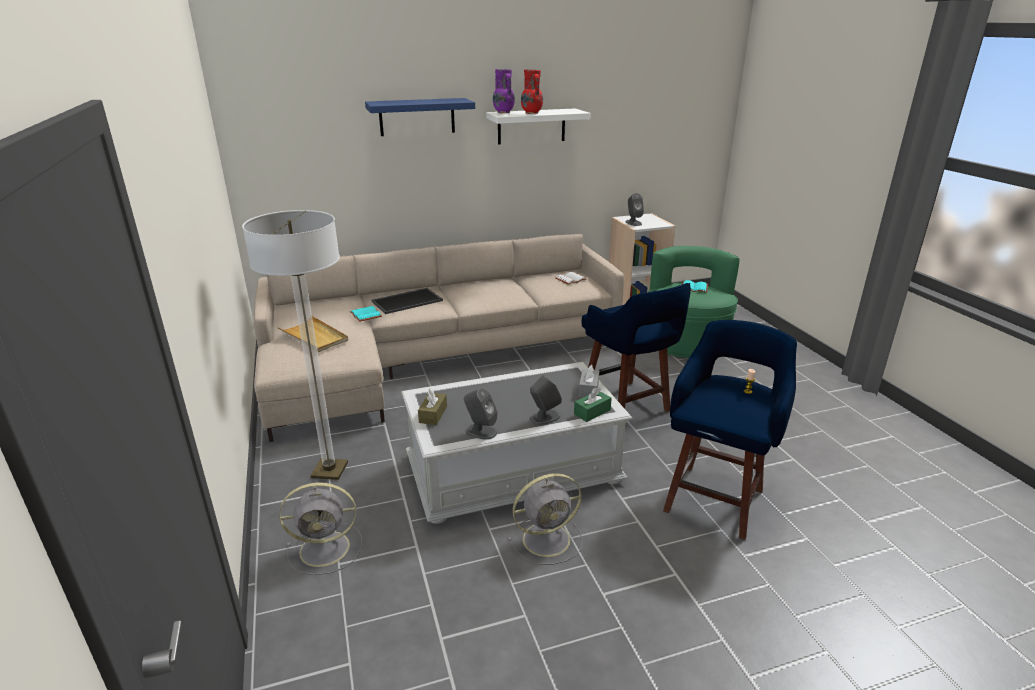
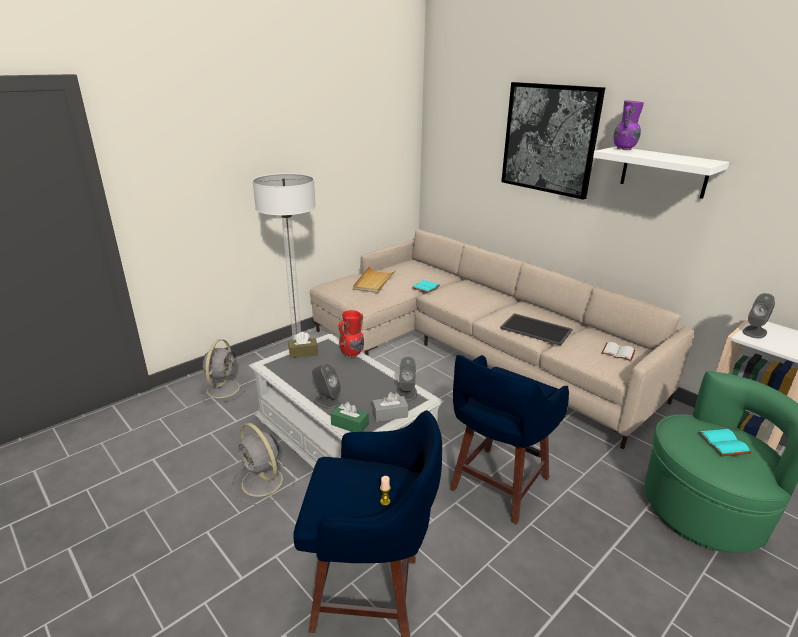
camera: 65 degrees right, 0 degrees up
grey fan [279,483,362,575] -> grey fan turned 135 degrees counterclockwise [200,339,248,402]
blue shelf [365,98,475,136] -> picture [501,82,605,200]
tray [371,288,443,314] -> tray moved to [500,313,573,346]
grey speaker [464,388,497,440] -> grey speaker moved to [398,356,417,402]
red vase [521,70,543,114] -> red vase moved to [339,310,364,357]

